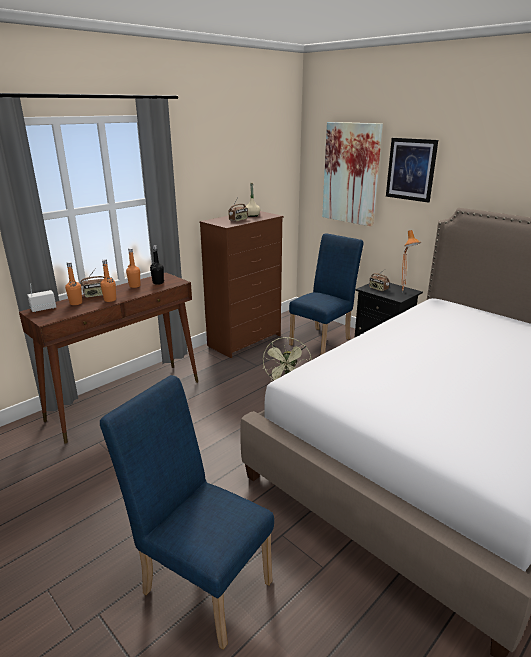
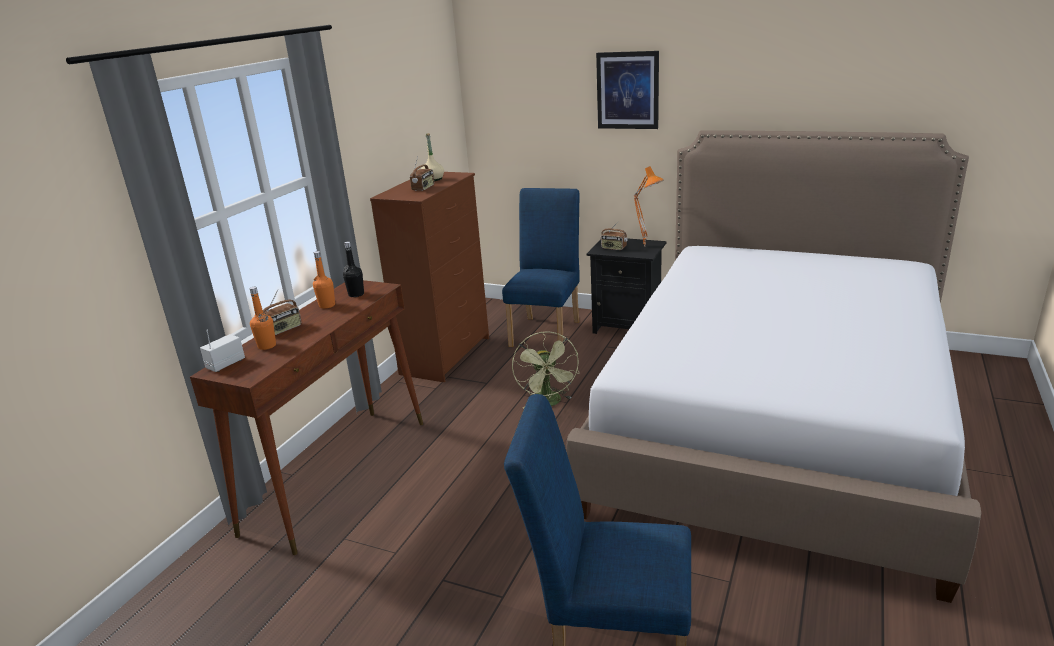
camera: 20 degrees left, 0 degrees up
orange bottle [100,259,116,302] -> none
picture [322,122,383,227] -> none

